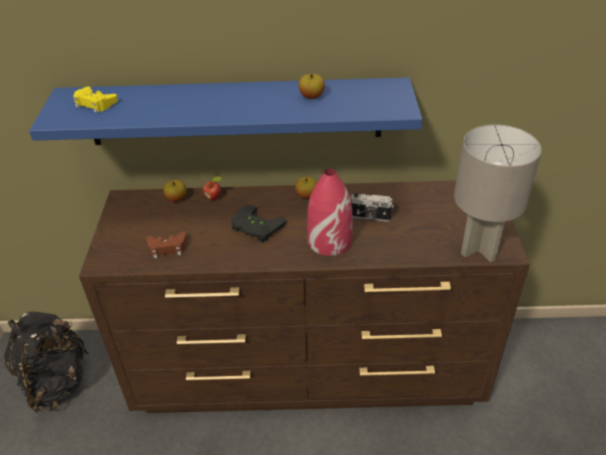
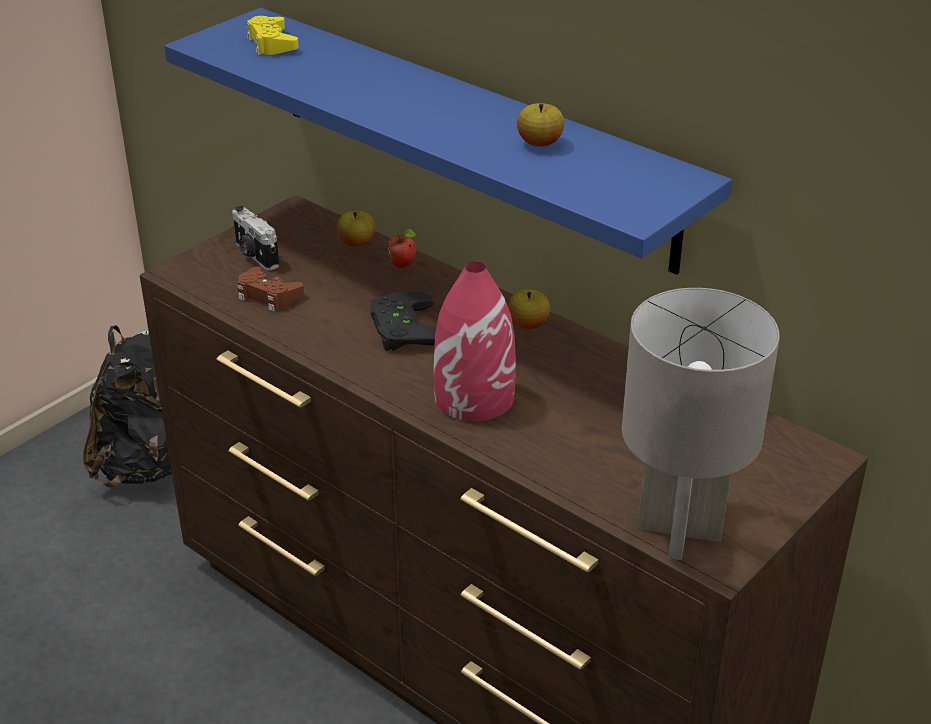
camera: 40 degrees right, 5 degrees down
camera [350,193,394,222] -> camera moved to [232,206,279,271]

